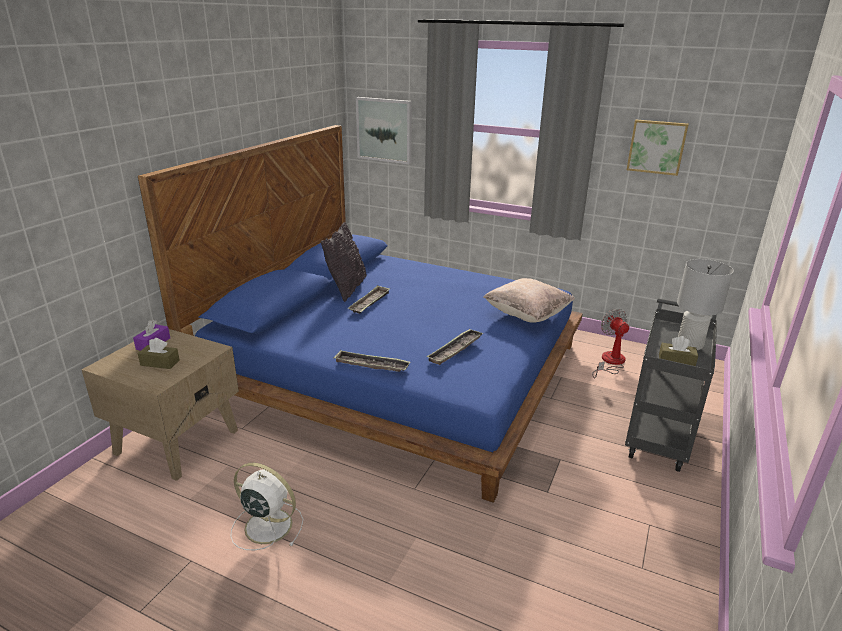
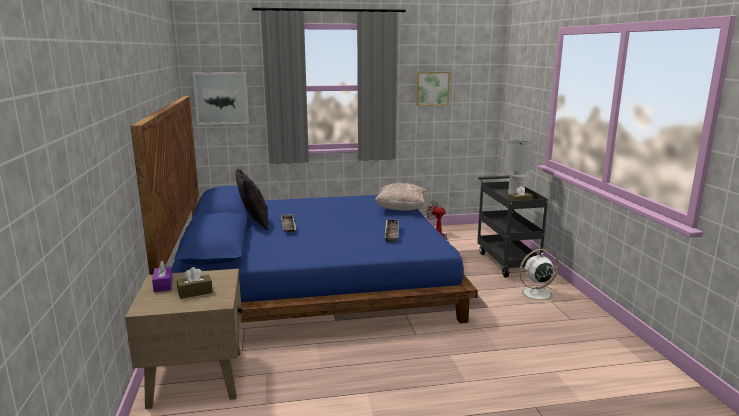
camera: 35 degrees left, 10 degrees down
white fan [231,463,303,550] -> white fan moved to [515,249,561,304]
tray [333,350,410,372] -> none

